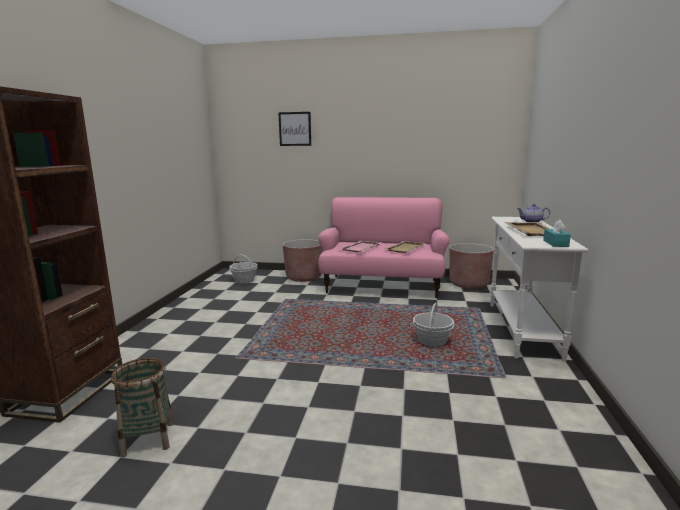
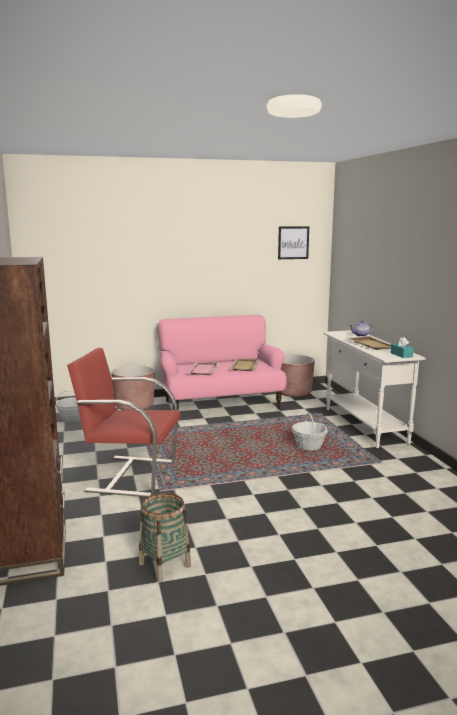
camera: 25 degrees left, 0 degrees up
picture [278,112,311,146] -> picture moved to [278,226,309,259]
none -> red armchair [67,347,180,497]

